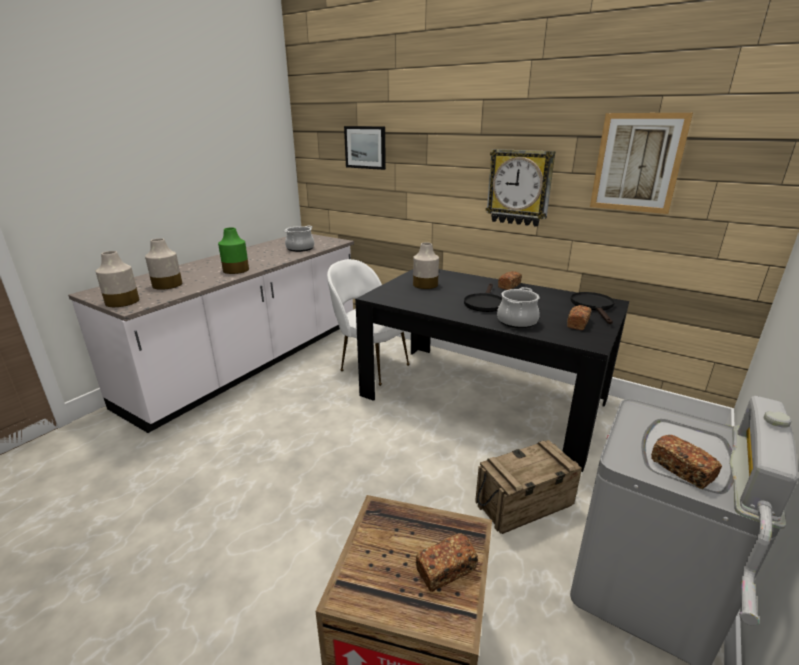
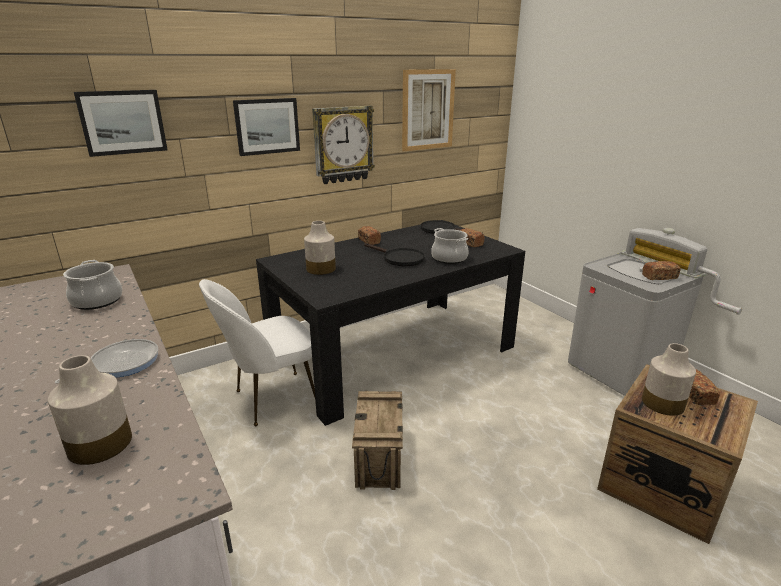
camera: 65 degrees left, 0 degrees up
beige vase [95,251,140,307] -> beige vase moved to [642,343,696,416]
green vase [218,227,249,274] -> frying pan [55,339,158,384]
crate [475,440,582,534] -> crate moved to [352,391,403,490]
none -> picture [233,98,300,156]

